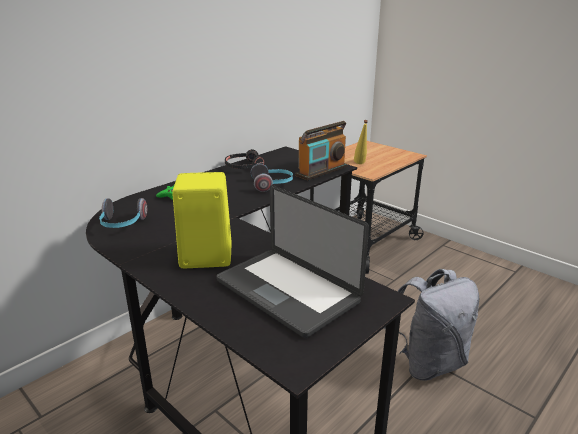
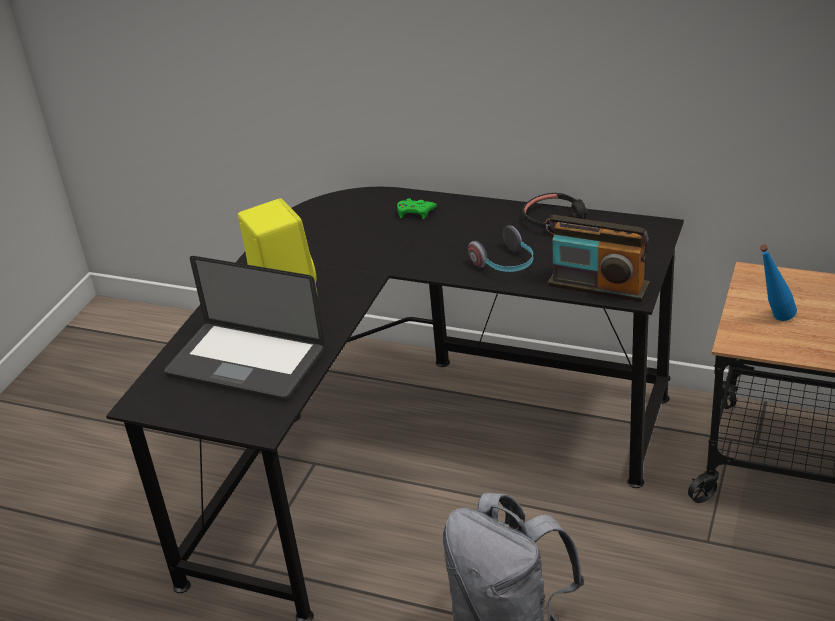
camera: 70 degrees right, 10 degrees up
headphones [99,198,147,228] -> none
laptop [217,185,369,338] -> laptop turned 90 degrees counterclockwise [164,256,325,401]
yellow bottle [354,120,368,164] -> blue bottle [760,244,797,321]

